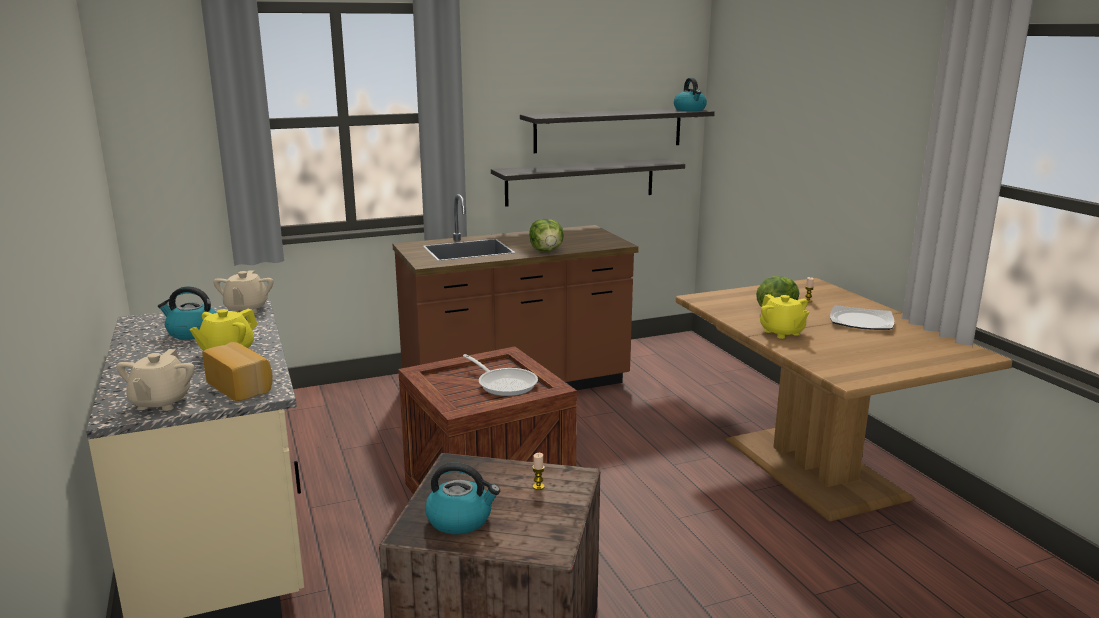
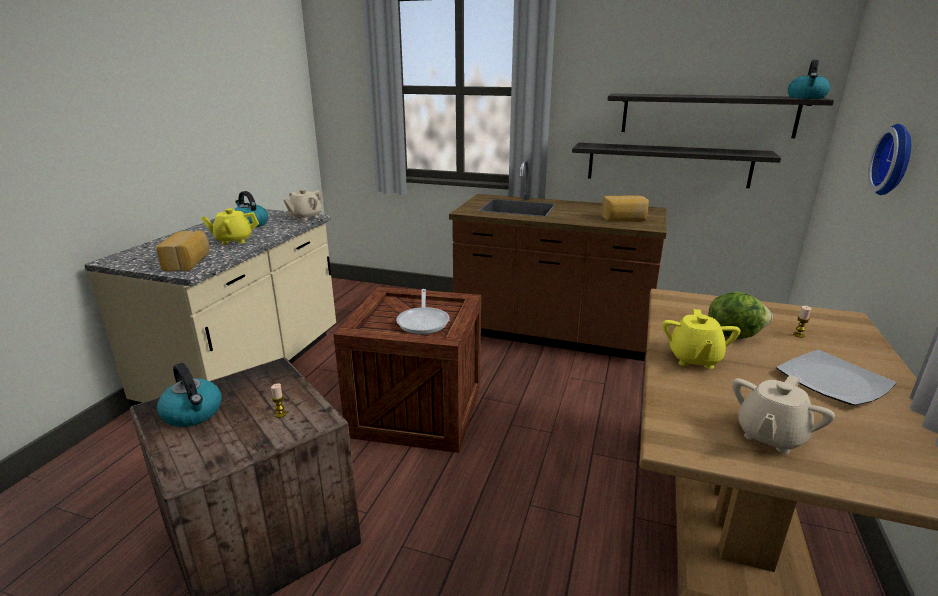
camera: 40 degrees right, 5 degrees up
beige teapot [116,349,195,411] -> beige teapot moved to [732,375,835,454]
lettuce [529,219,564,252] -> none
none -> bread [602,195,649,221]
none -> wall clock [868,124,911,195]

